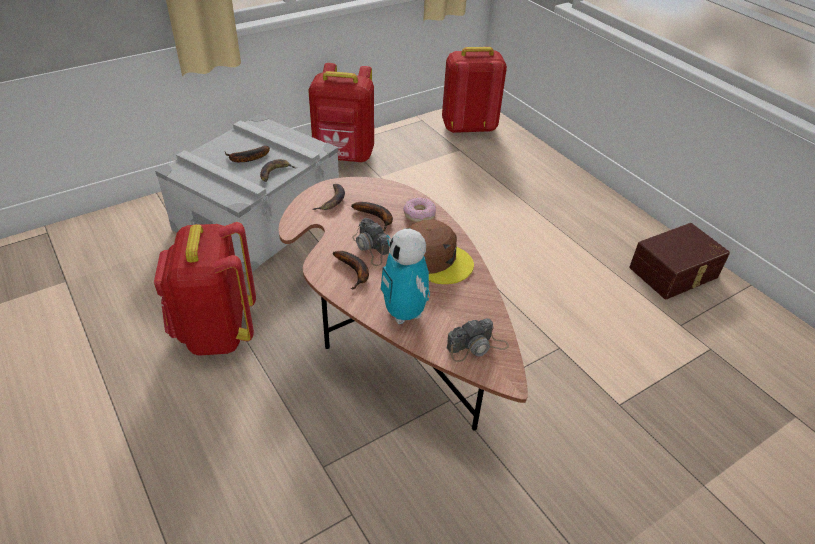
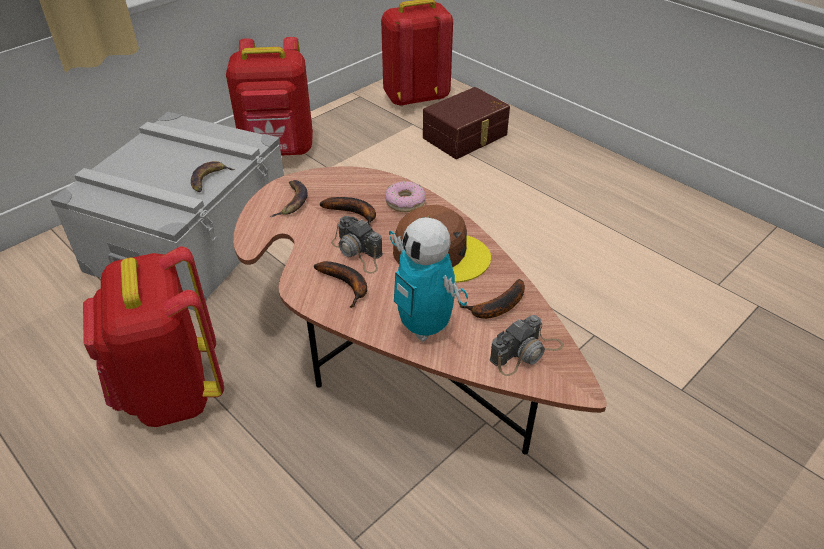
camera: 10 degrees left, 0 degrees up
banana [225,146,270,162] -> banana moved to [458,279,525,319]
brown storage box [629,223,730,299] -> brown storage box moved to [423,87,510,159]

